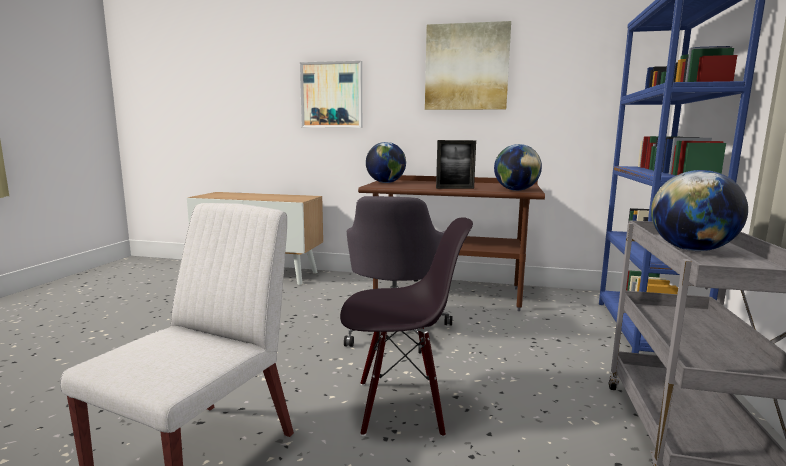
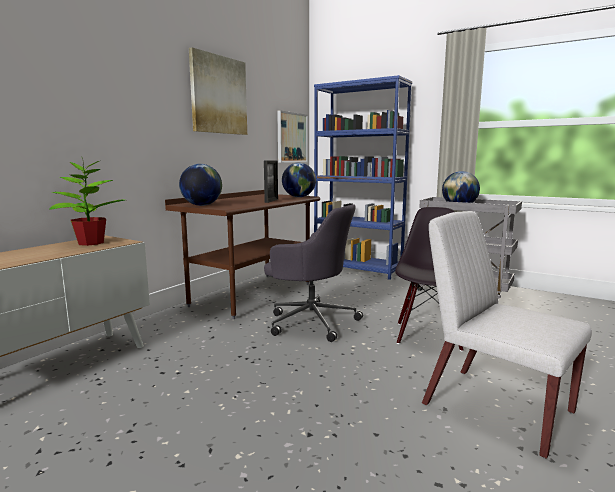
camera: 70 degrees left, 0 degrees up
picture [300,61,362,128] -> picture moved to [277,110,308,163]
none -> potted plant [49,156,125,246]

